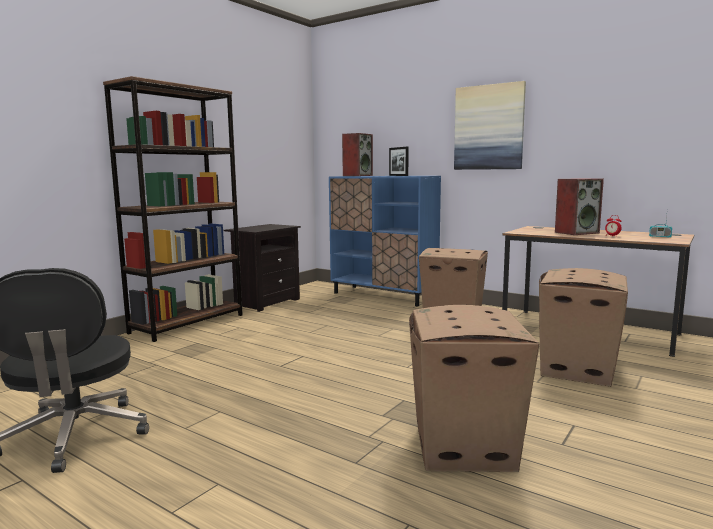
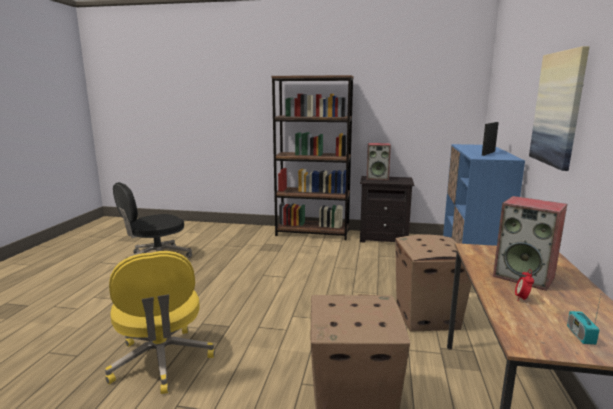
camera: 65 degrees right, 5 degrees up
speaker [342,133,373,176] -> speaker moved to [367,143,391,180]
cardboard box [409,305,540,472] -> yellow office chair [105,251,215,394]

